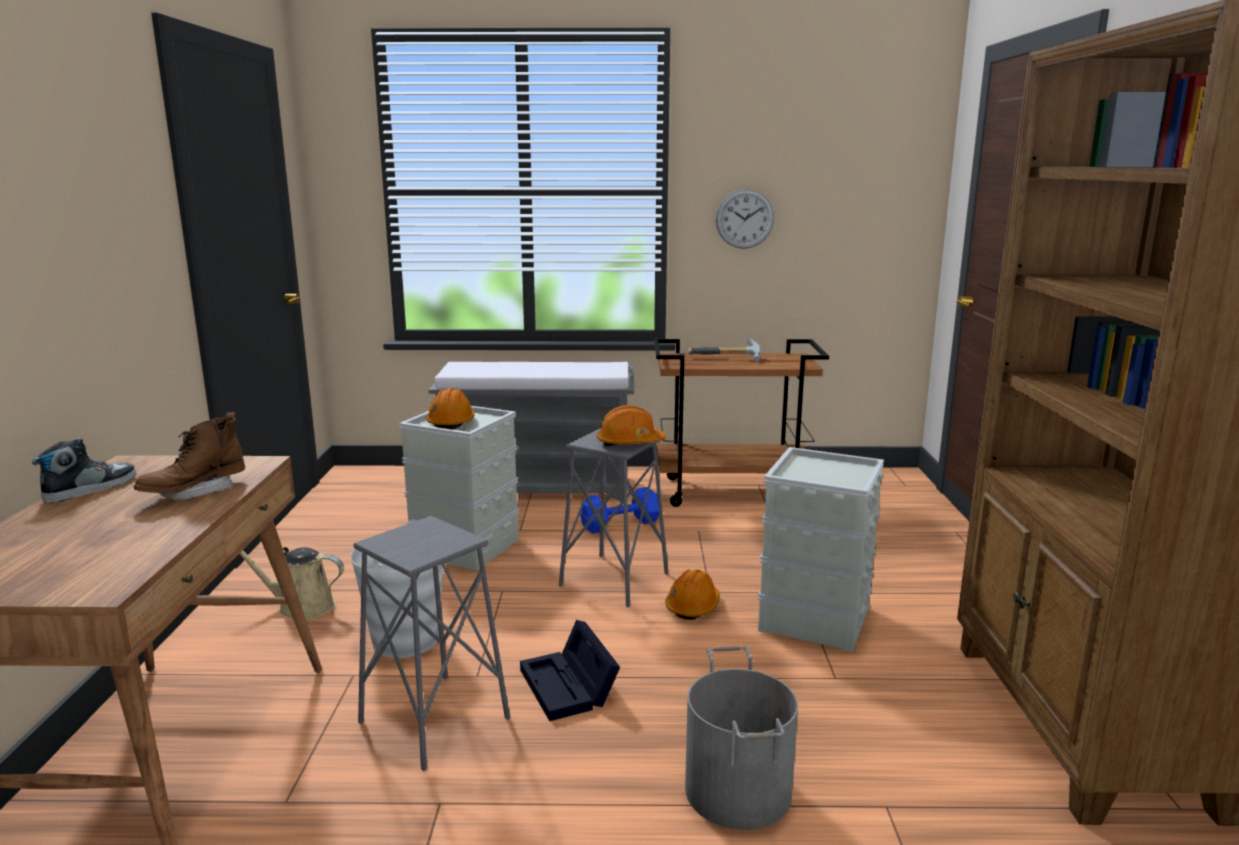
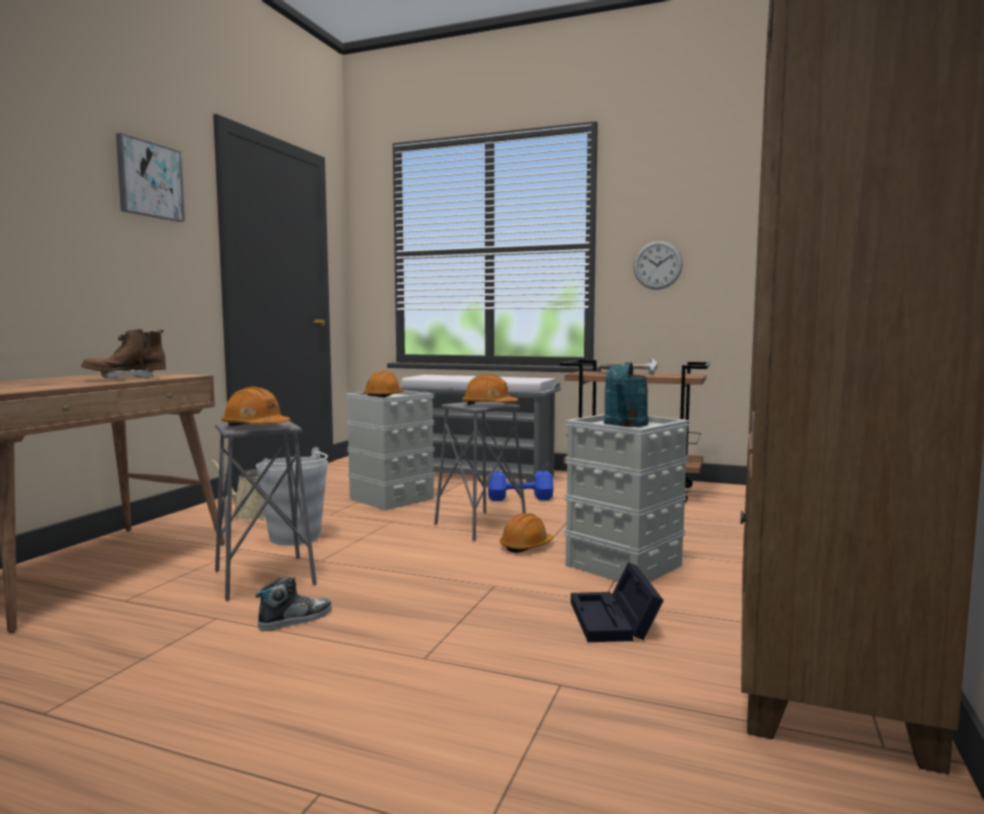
camera: 20 degrees right, 10 degrees down
shoe [32,438,137,503] -> shoe moved to [255,576,332,631]
black storage box [520,620,620,721] -> black storage box moved to [571,562,664,642]
grey bucket [685,646,798,830] -> none
none -> picture [116,133,185,222]
none -> orange hard hat [221,387,291,426]
none -> turquoise watering can [604,362,648,427]

